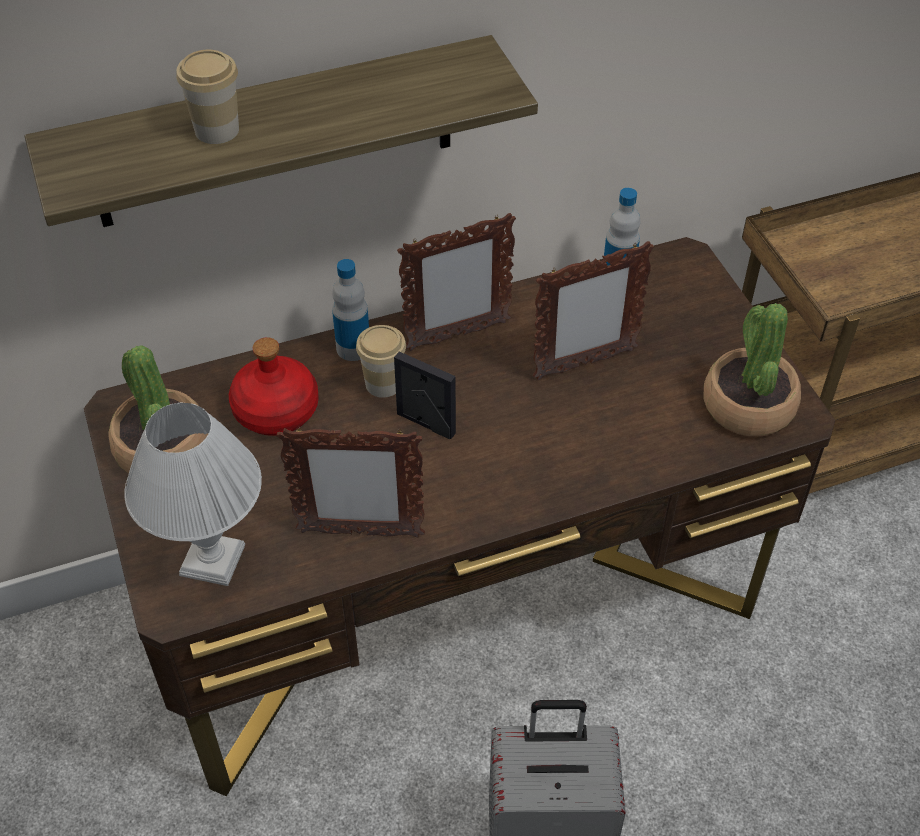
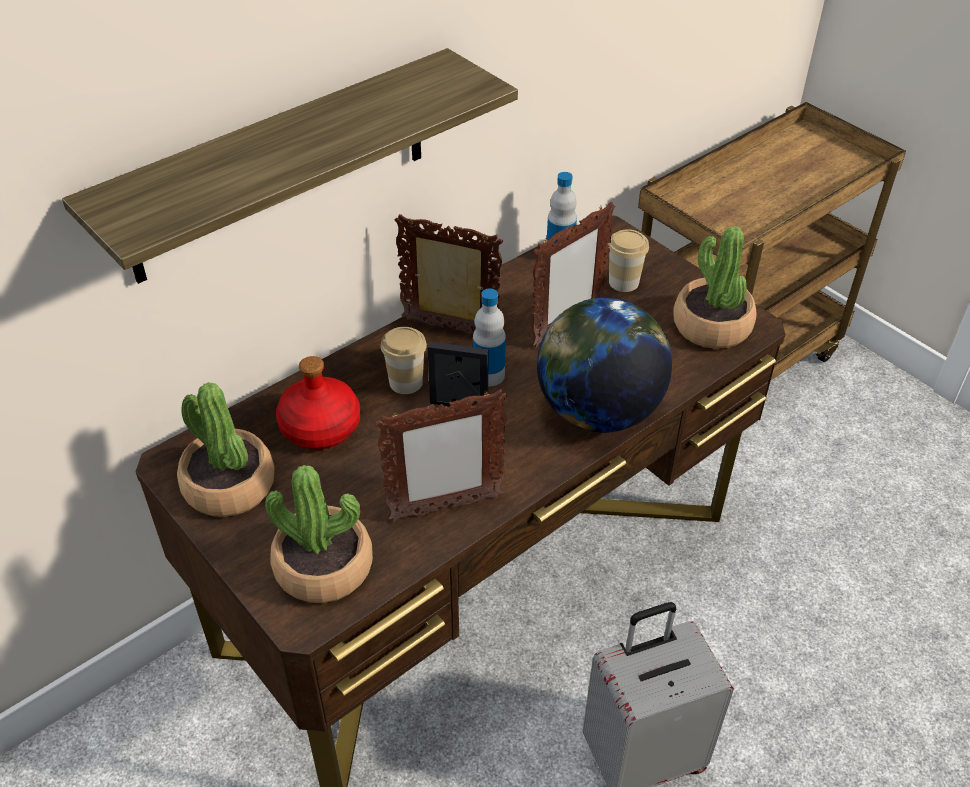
camera: 20 degrees left, 5 degrees down
white table lamp [124,402,262,586] -> potted plant [265,465,373,603]
cup [176,50,239,144] -> cup moved to [608,229,649,292]
bottle [332,259,369,361] -> bottle moved to [473,288,506,386]
picture frame [397,213,516,351] -> picture frame turned 120 degrees counterclockwise [395,214,503,334]
none -> globe [537,298,672,433]

